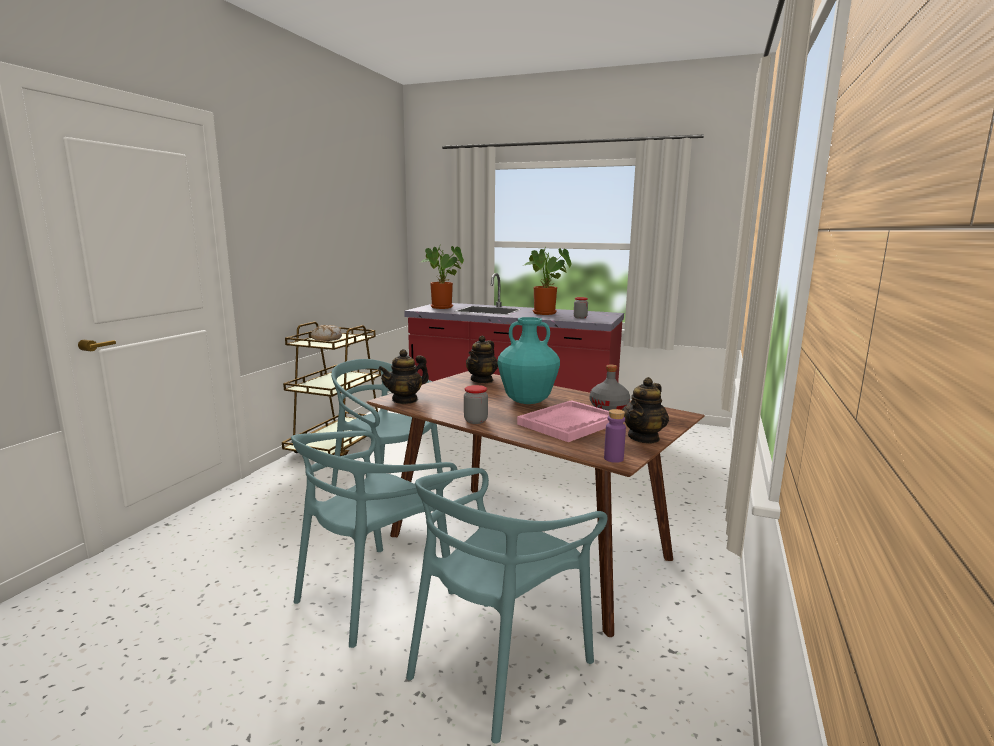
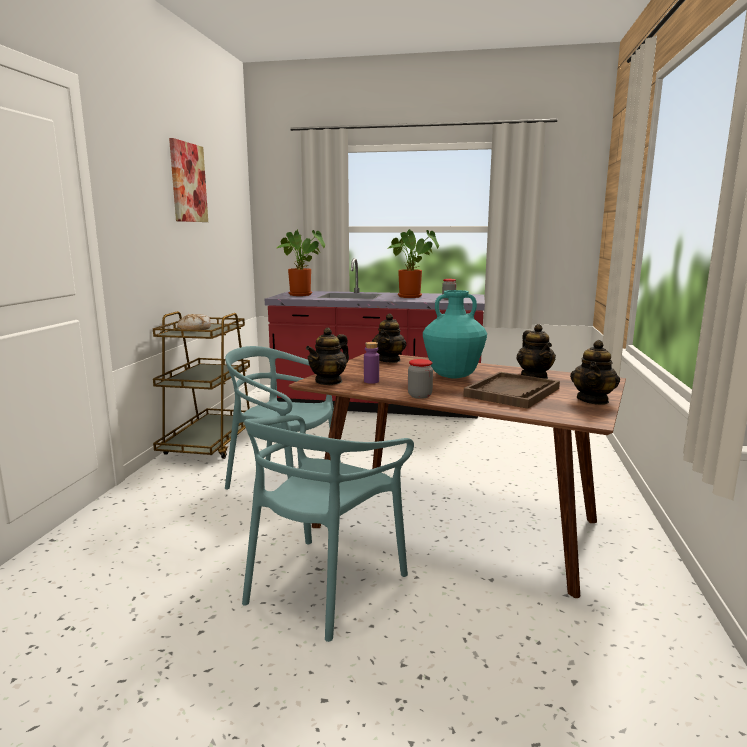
camera: 10 degrees left, 0 degrees up
turquoise chair [406,468,607,744] -> none
pink tray [517,400,609,442] -> brown tray [463,372,560,409]
grey bottle [590,364,630,411] -> teapot [516,324,556,379]
purple bottle [604,409,626,463] -> purple bottle moved to [364,342,379,384]
none -> picture [169,138,208,222]

